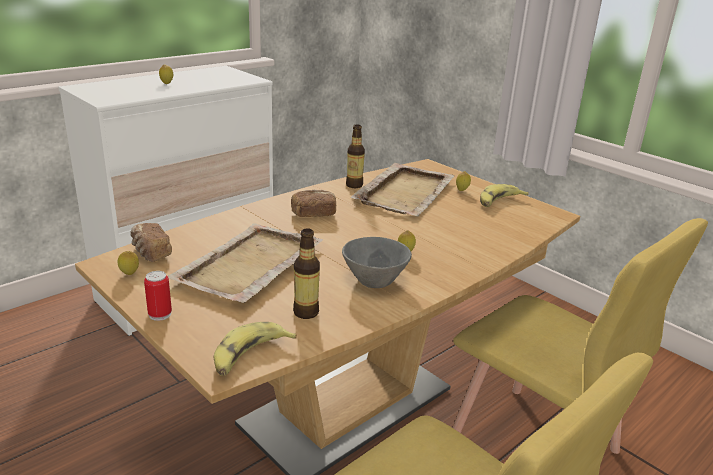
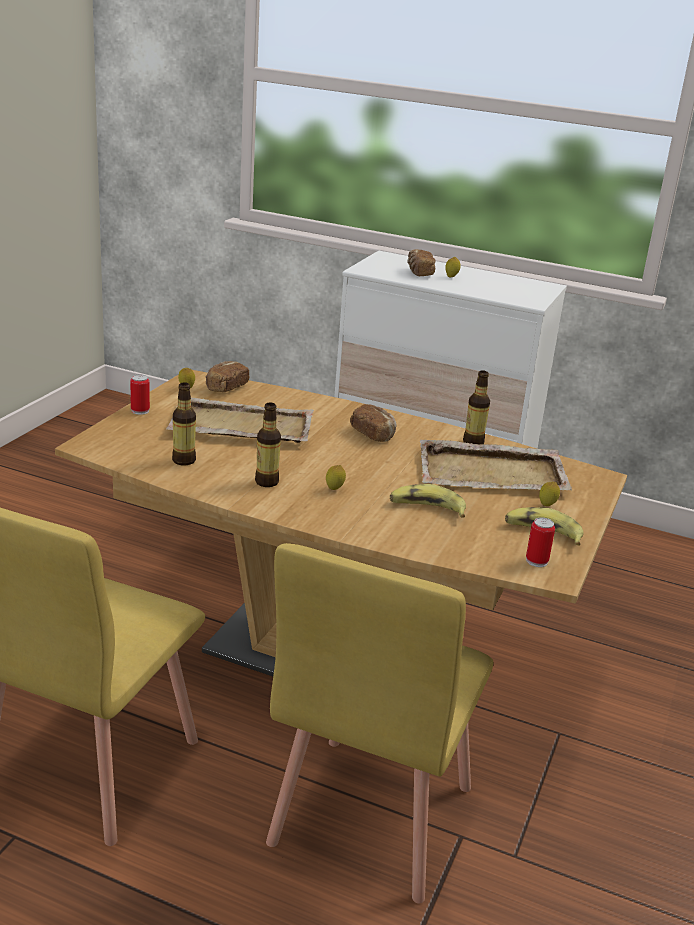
camera: 65 degrees right, 0 degrees up
banana [214,322,297,376] -> banana moved to [390,484,466,517]
grey bowl [342,237,412,288] -> bottle [255,402,281,487]
none -> bread [407,249,435,277]
none -> can [526,517,555,567]

